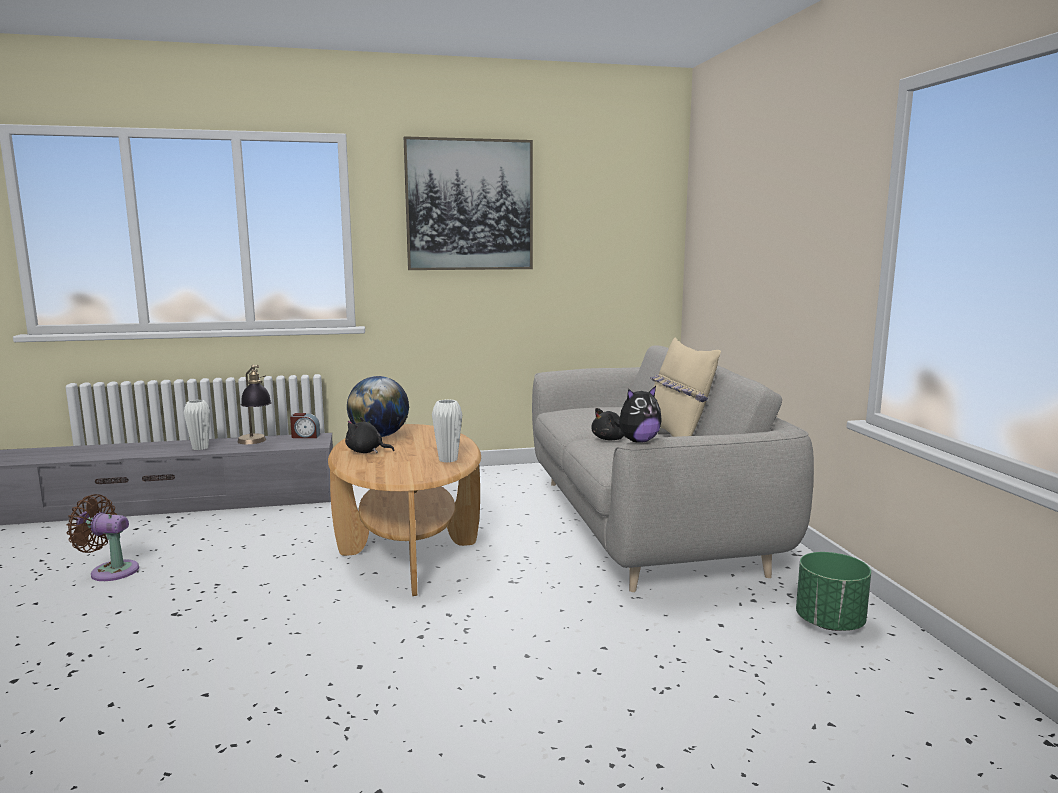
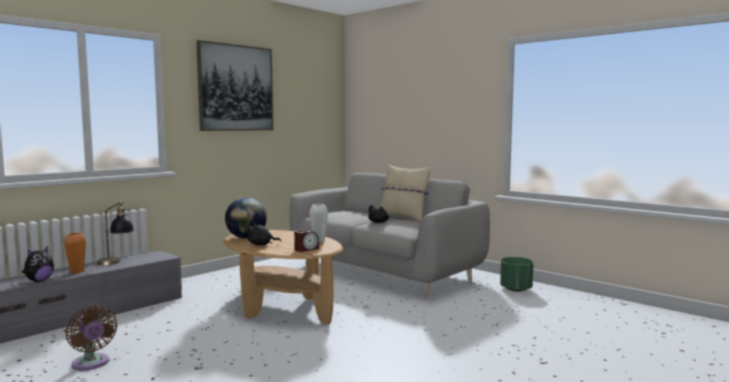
camera: 35 degrees left, 5 degrees down
brown fan [66,494,139,581] -> brown fan turned 105 degrees counterclockwise [65,305,117,370]
white vase [184,400,210,450] -> orange vase [64,233,86,274]
alarm clock [290,413,320,438] -> alarm clock moved to [294,229,319,252]
plush toy [614,386,662,443] -> plush toy moved to [22,246,54,282]

